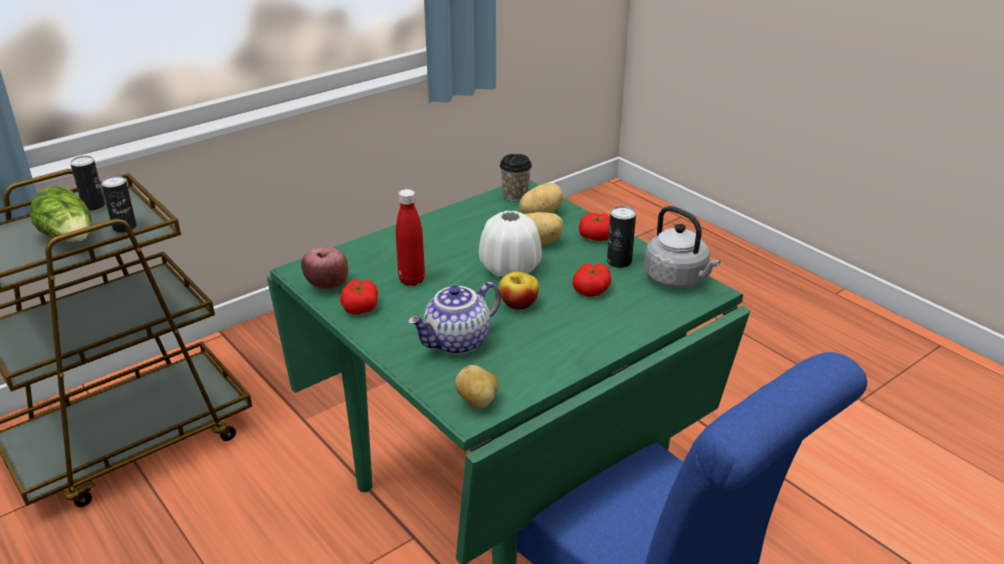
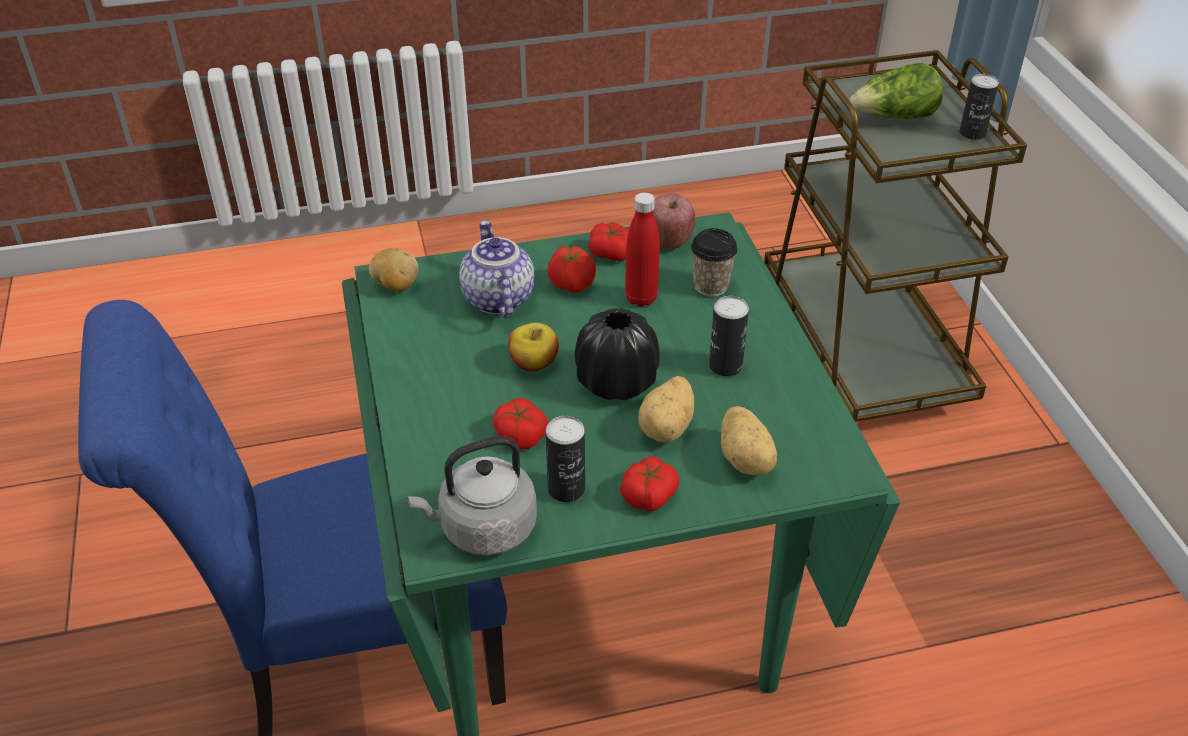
camera: 115 degrees right, 10 degrees up
can [101,176,137,233] -> can moved to [709,296,749,376]
white vase [479,211,542,277] -> black vase [575,309,660,400]
cup [500,154,532,202] -> cup moved to [691,228,738,297]
none -> tomato [548,246,596,293]

